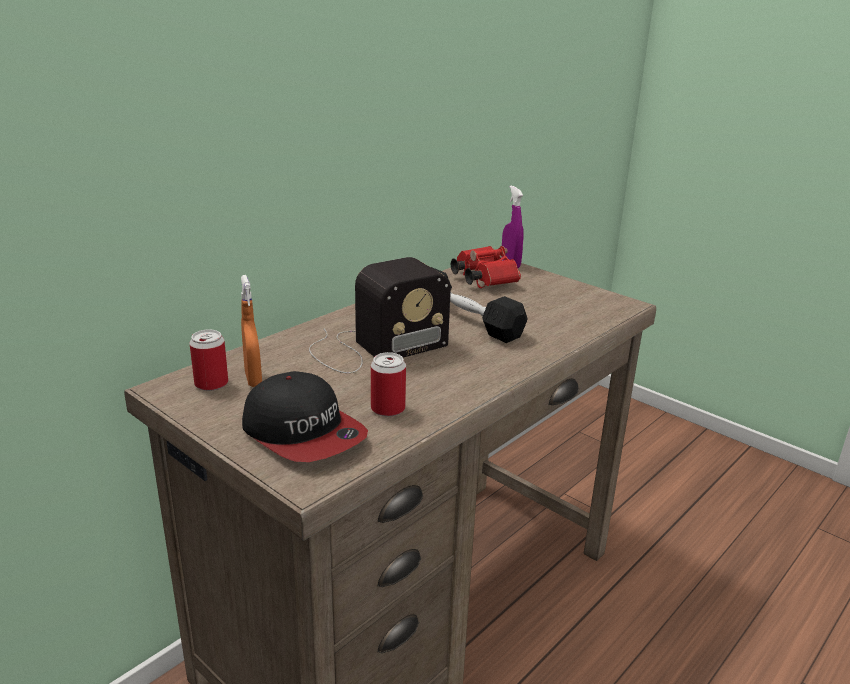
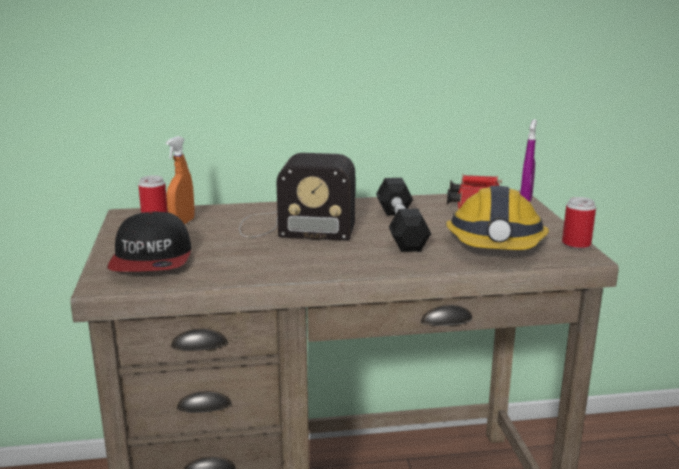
camera: 40 degrees right, 5 degrees down
can [371,352,406,417] -> can moved to [562,197,596,249]
none -> hard hat [446,186,549,250]

